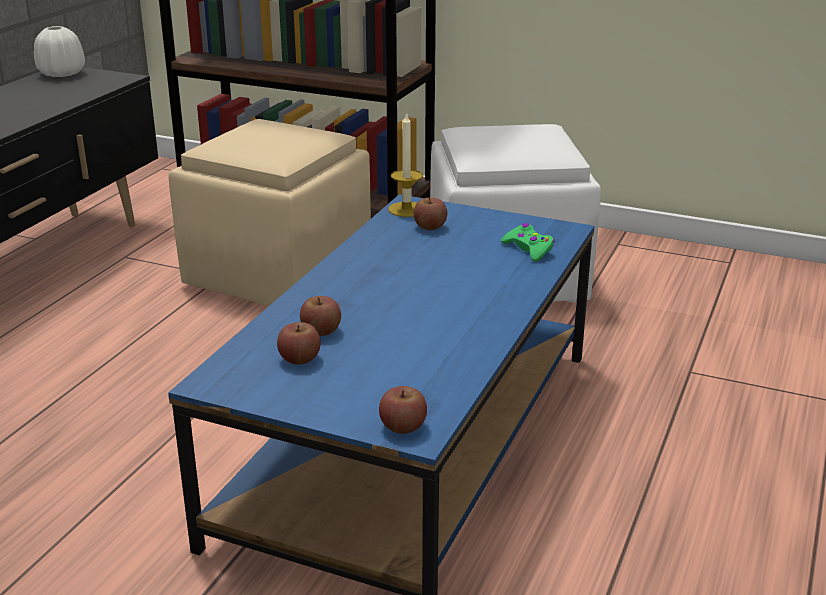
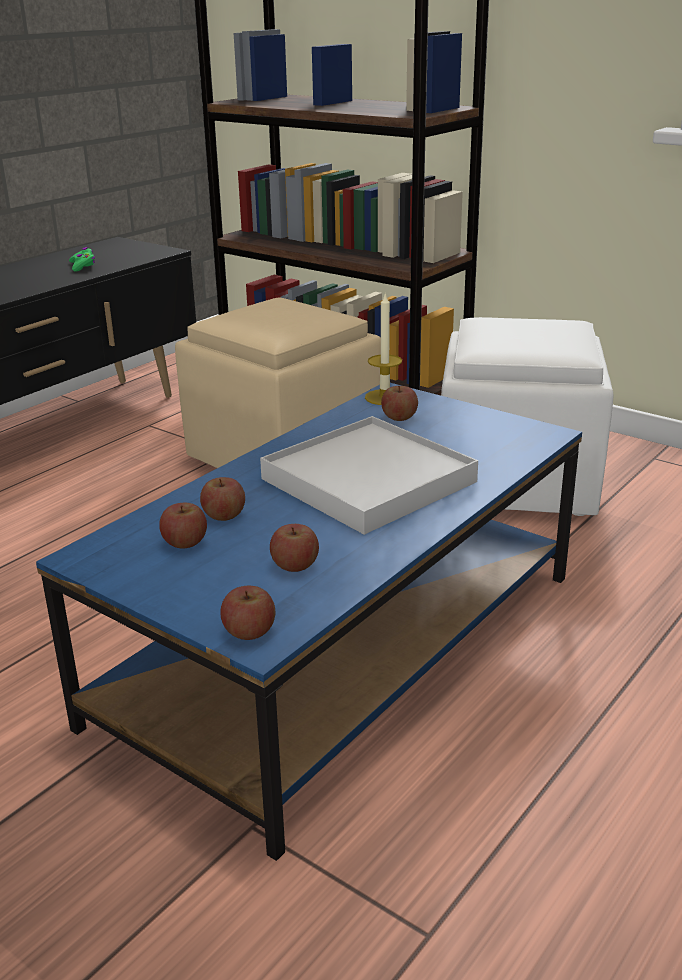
camera: 15 degrees right, 0 degrees up
white vase [34,26,85,77] -> none
green game controller [501,223,555,262] -> green game controller moved to [69,247,95,272]
none -> white tray [260,416,478,535]
none -> apple [270,524,319,572]

